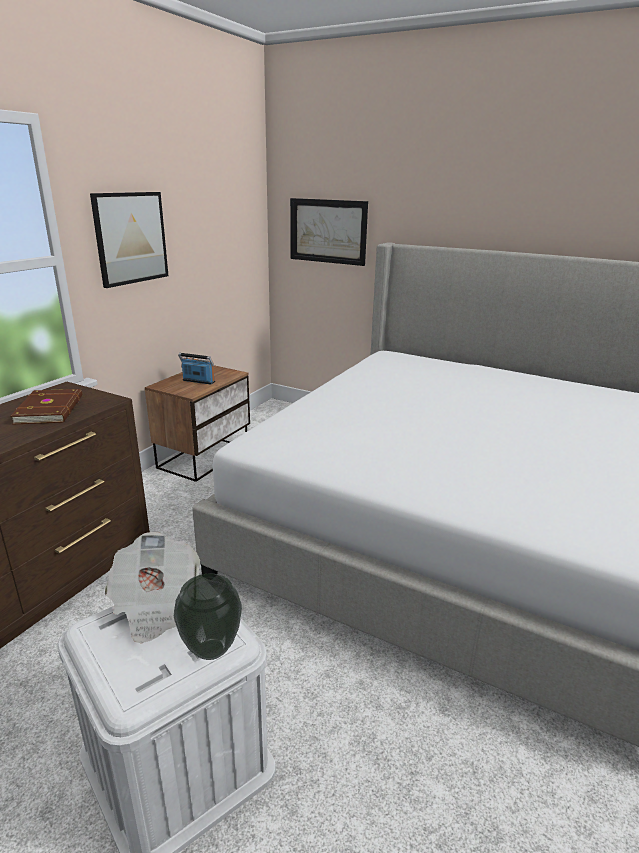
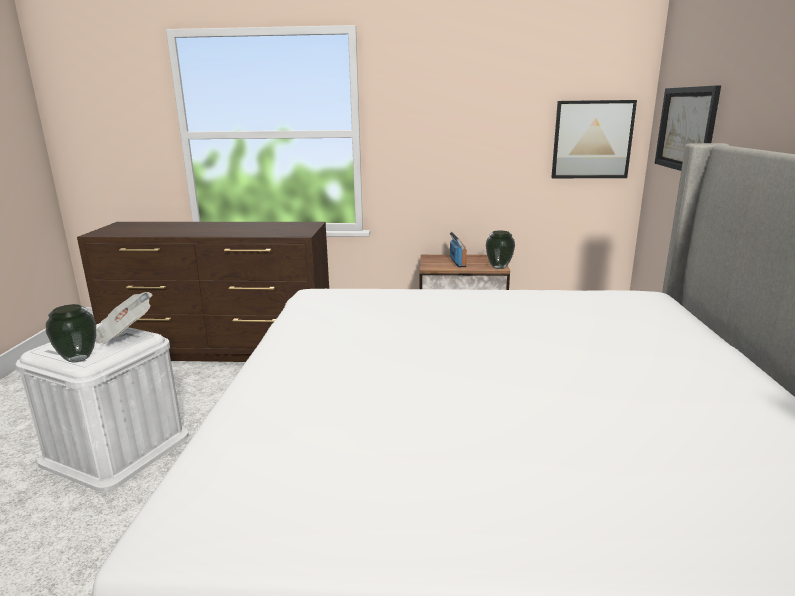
camera: 65 degrees right, 5 degrees down
brown book [10,389,82,425] -> none
picture [90,192,168,288] -> picture moved to [551,100,637,178]
none -> vase [486,231,515,269]

